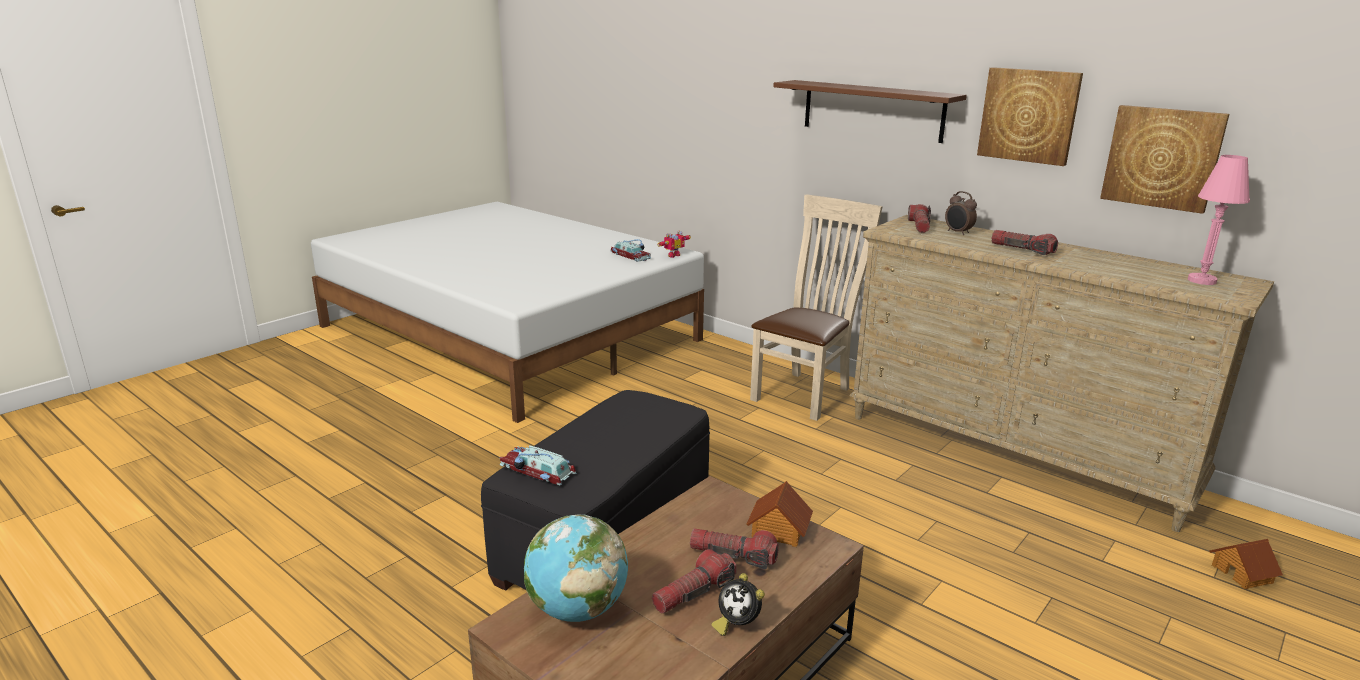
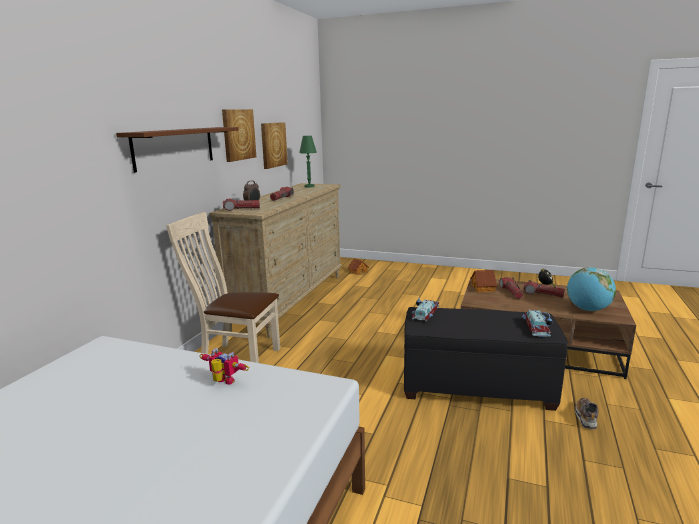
camera: 110 degrees left, 5 degrees down
toy car [611,239,651,262] -> toy car moved to [412,297,439,322]
toy robot [657,230,691,258] -> toy robot moved to [199,348,249,385]
pink table lamp [1188,155,1250,285] -> green table lamp [299,136,317,187]
none -> shoe [575,398,598,429]

